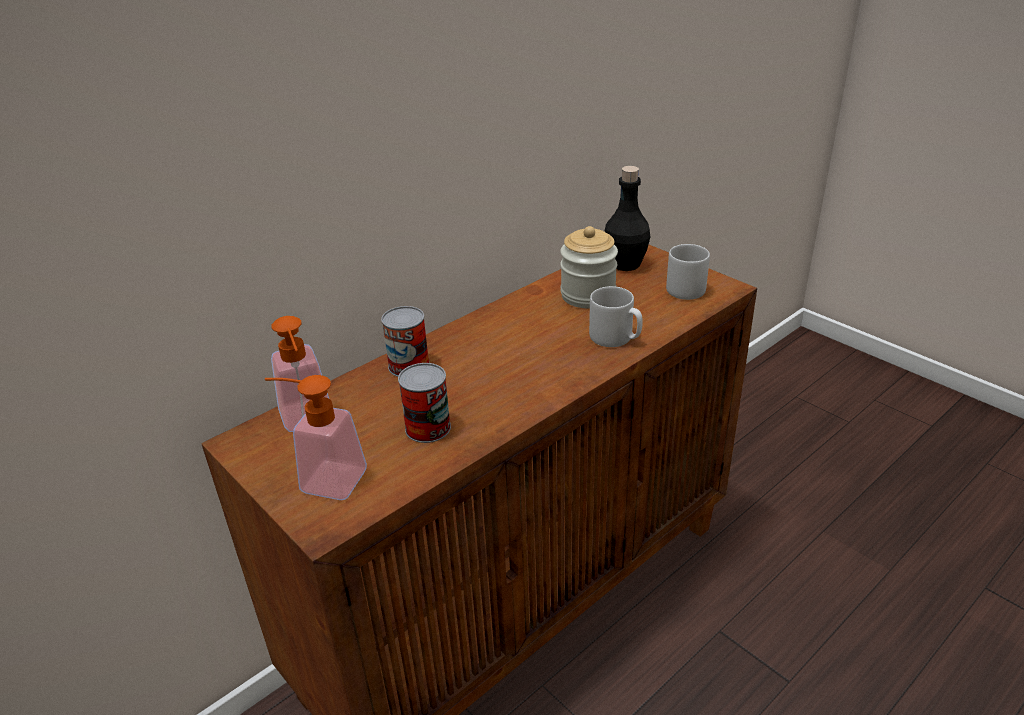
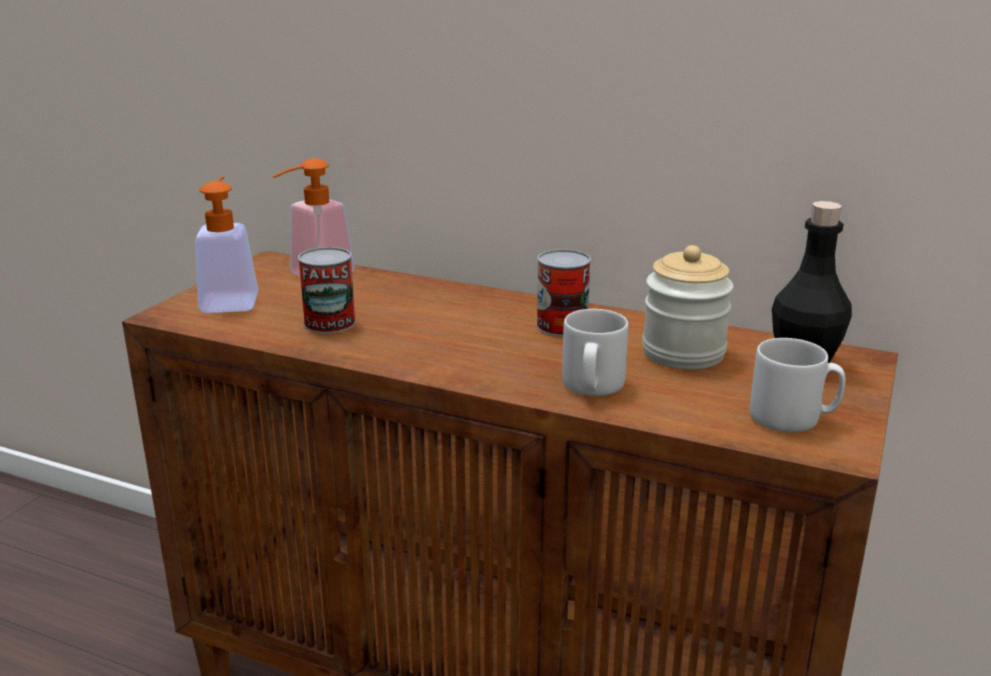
camera: 65 degrees right, 10 degrees down
can [381,306,430,377] -> can moved to [536,249,591,337]

